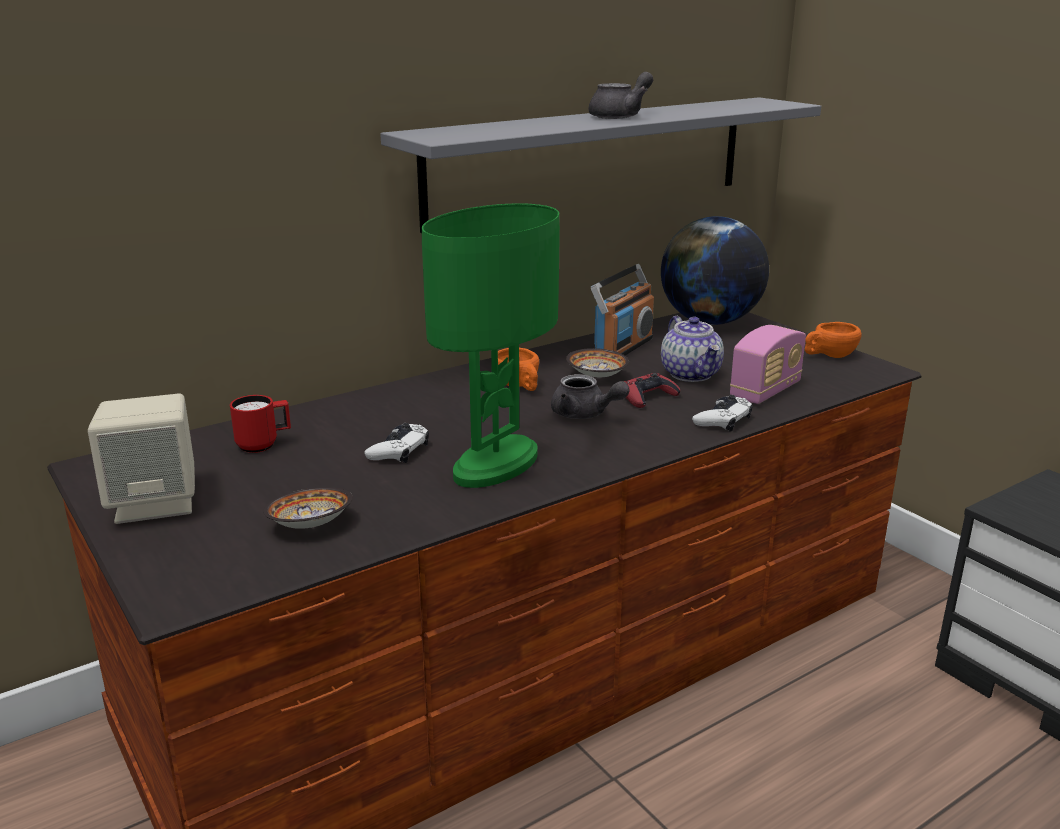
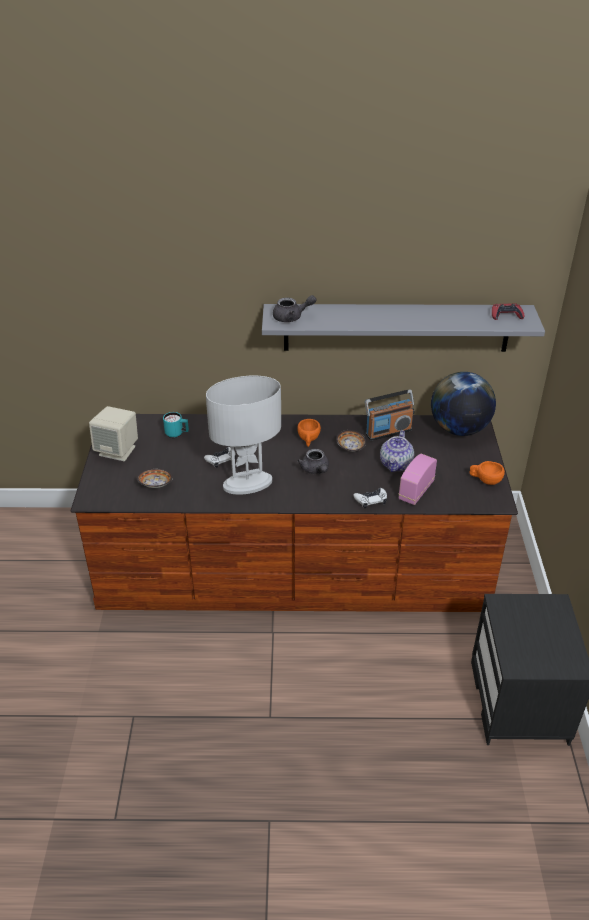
camera: 35 degrees right, 15 degrees up
red mug [230,395,291,453] -> turquoise mug [163,412,189,438]
green table lamp [422,204,560,488] -> white table lamp [206,376,281,495]
grey teapot [588,72,653,119] -> grey teapot moved to [273,295,317,322]
red game controller [624,373,680,408] -> red game controller moved to [492,303,524,320]
radio [730,325,806,404] -> radio turned 135 degrees clockwise [399,454,437,505]

